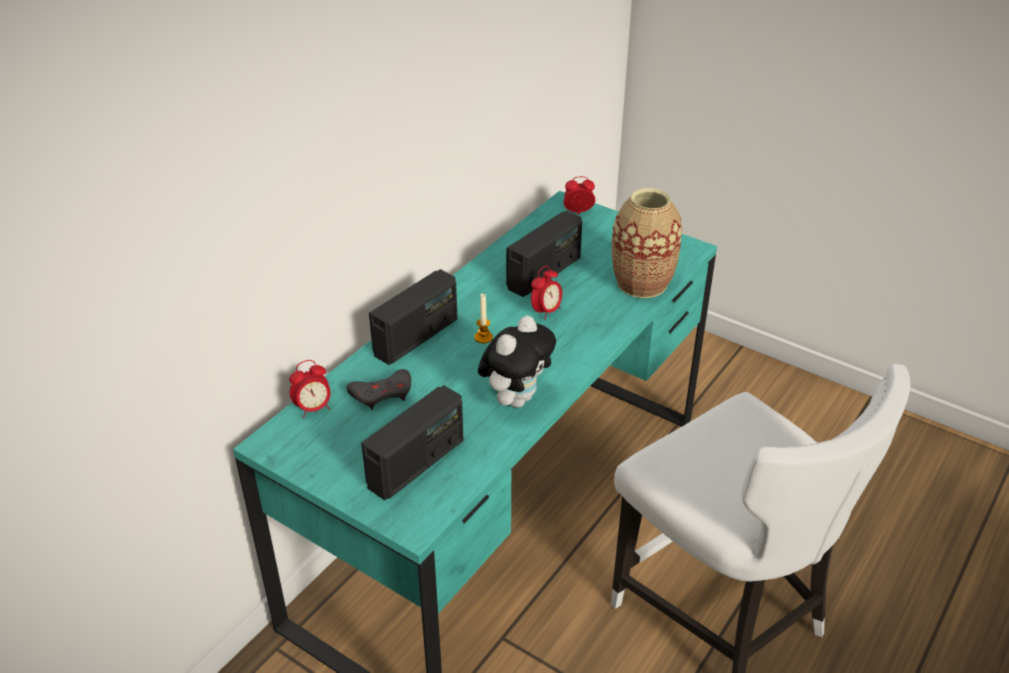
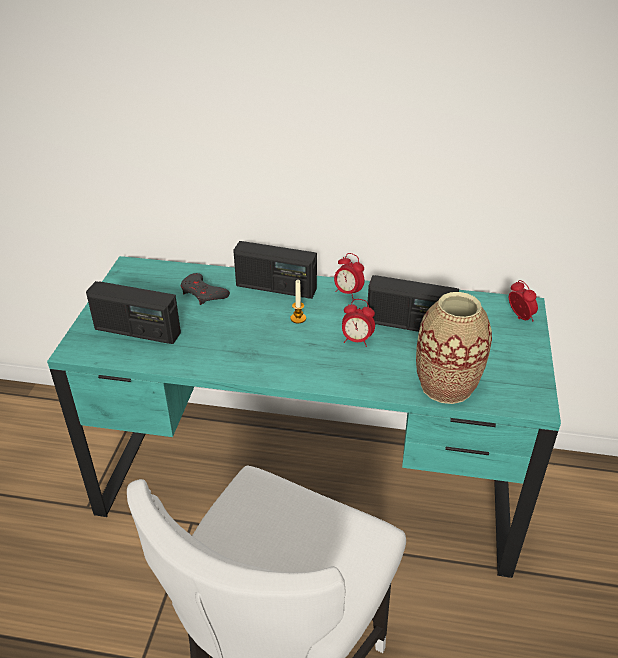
camera: 65 degrees right, 0 degrees up
alarm clock [289,360,331,418] -> alarm clock moved to [334,253,364,299]
plush toy [478,315,556,408] -> none

